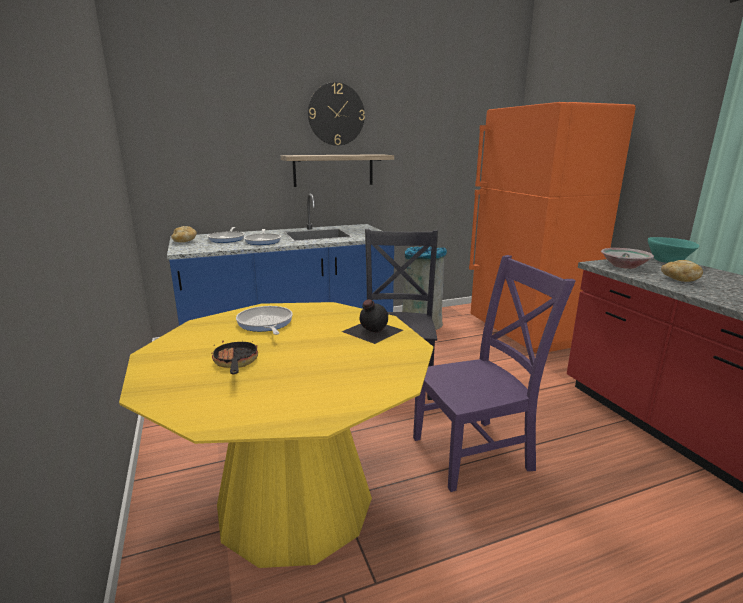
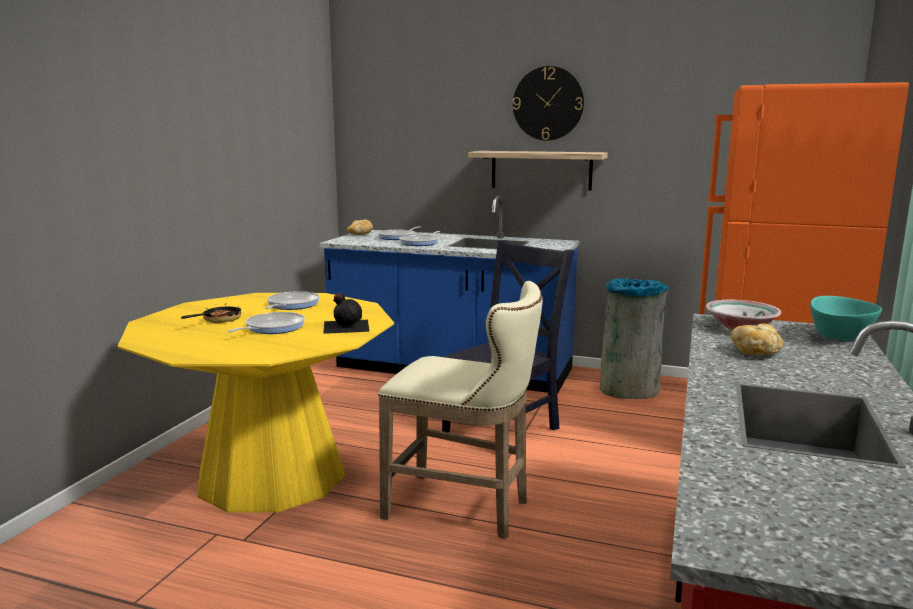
camera: 40 degrees right, 5 degrees down
purple chair [413,255,576,492] -> beige stool [378,281,543,539]
none -> frying pan [228,312,305,334]

